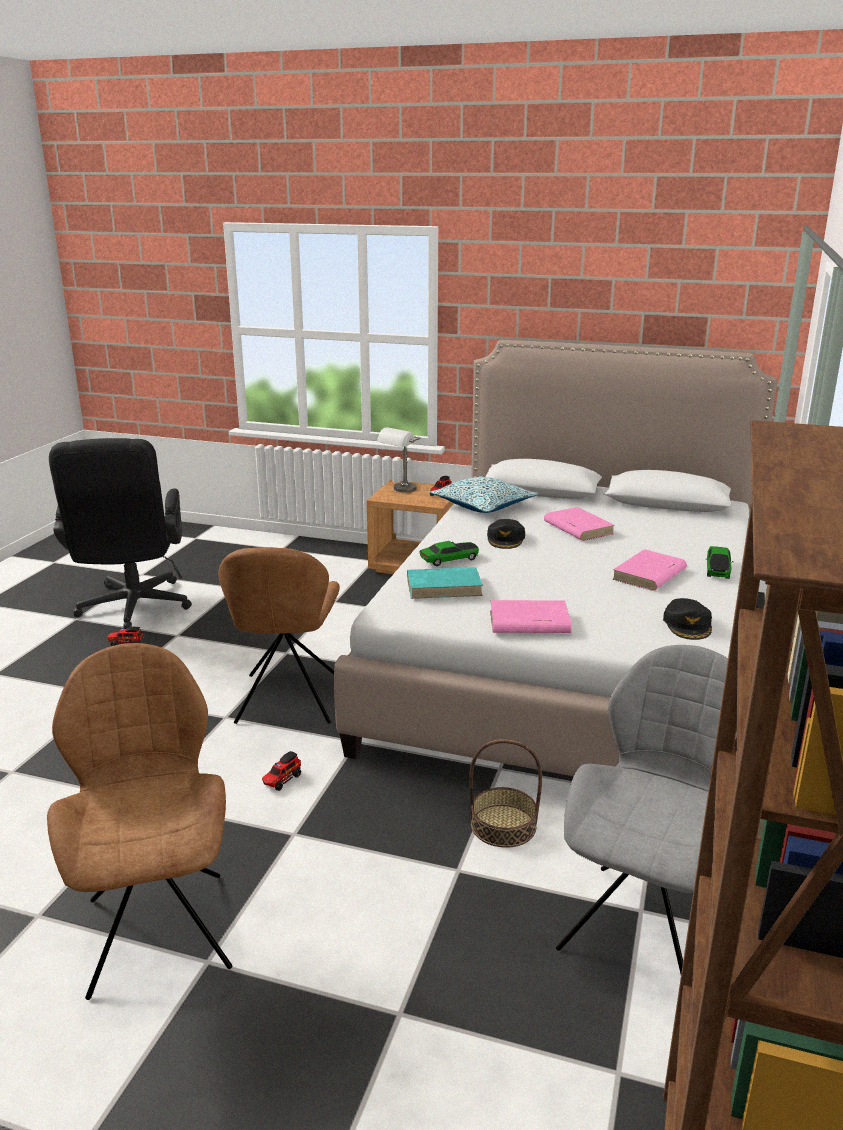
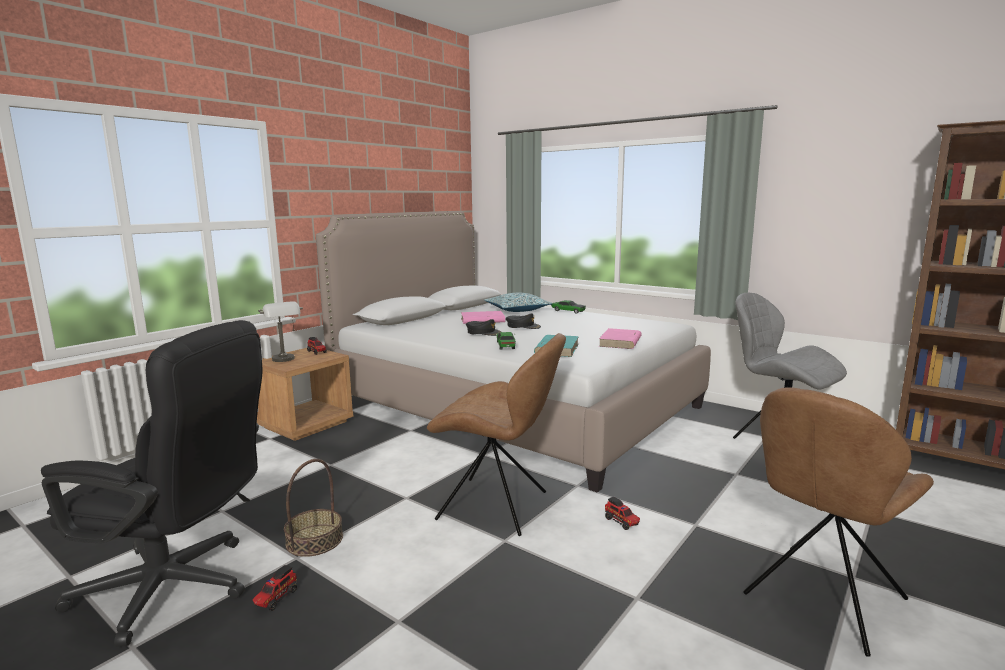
camera: 70 degrees left, 10 degrees down
brown chair [47,643,232,1000] -> brown chair turned 45 degrees counterclockwise [743,387,934,657]
pillow [430,476,539,513] -> pillow moved to [484,293,552,312]
basket [469,739,542,848] -> basket moved to [284,459,343,557]
pink book [612,549,687,591] -> none
black cap [663,598,712,640] -> black cap moved to [506,313,541,329]

